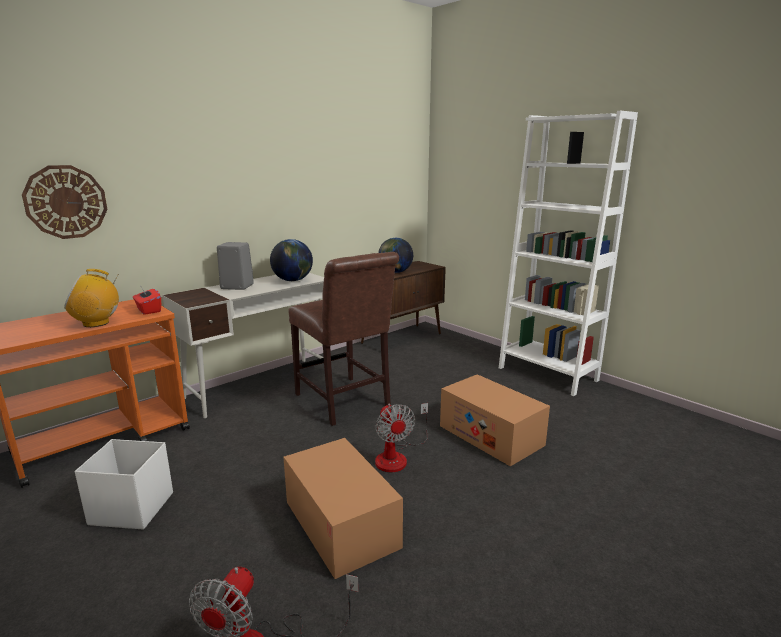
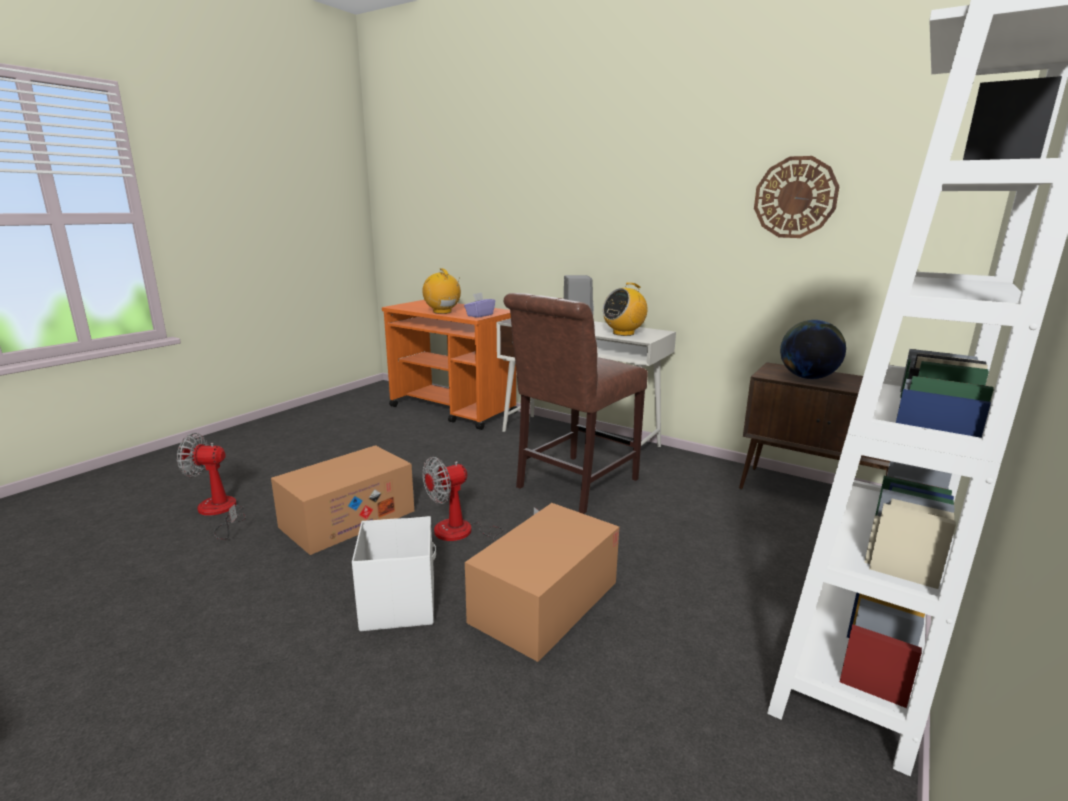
camera: 75 degrees right, 0 degrees up
wall clock [22,165,108,239] -> wall clock moved to [754,156,840,238]
white storage box [75,439,173,530] -> white storage box moved to [352,516,436,631]
red tissue box [133,288,161,315] -> purple tissue box [464,293,495,318]
globe [270,239,313,281] -> radio [602,282,648,336]

